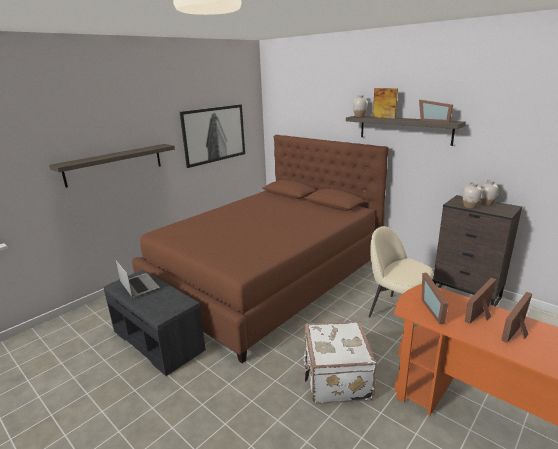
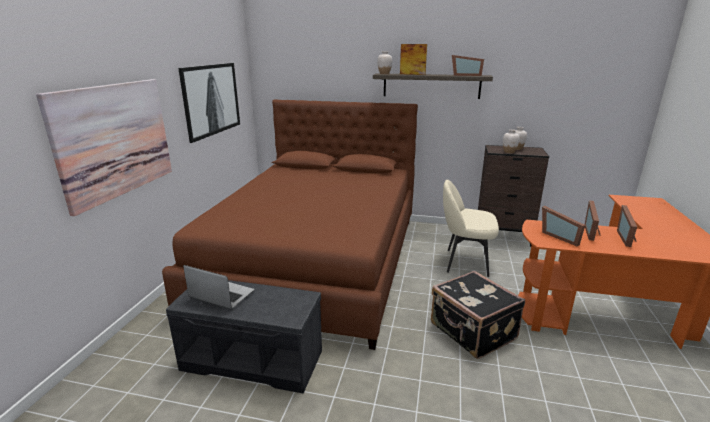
camera: 30 degrees left, 0 degrees up
shelf [49,144,175,188] -> picture [36,79,172,216]
white suitcase [303,321,377,404] -> black suitcase [431,271,525,359]

